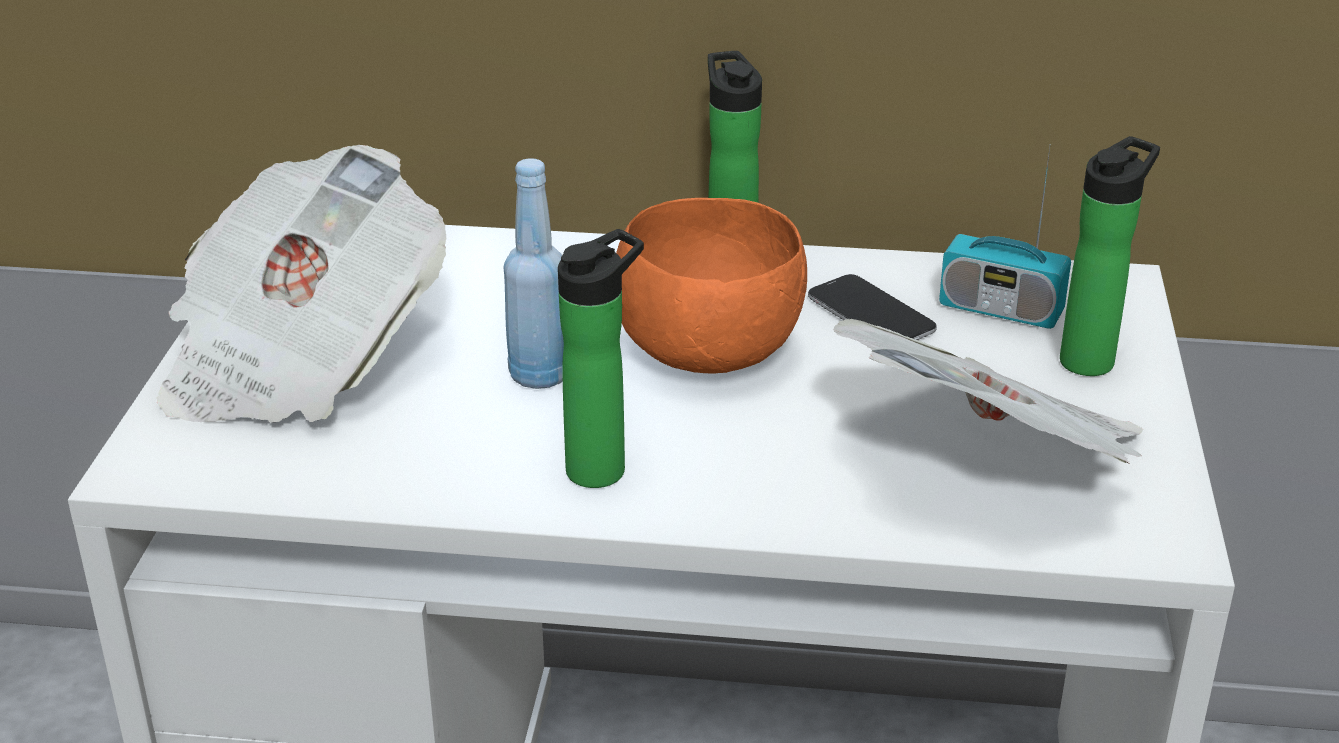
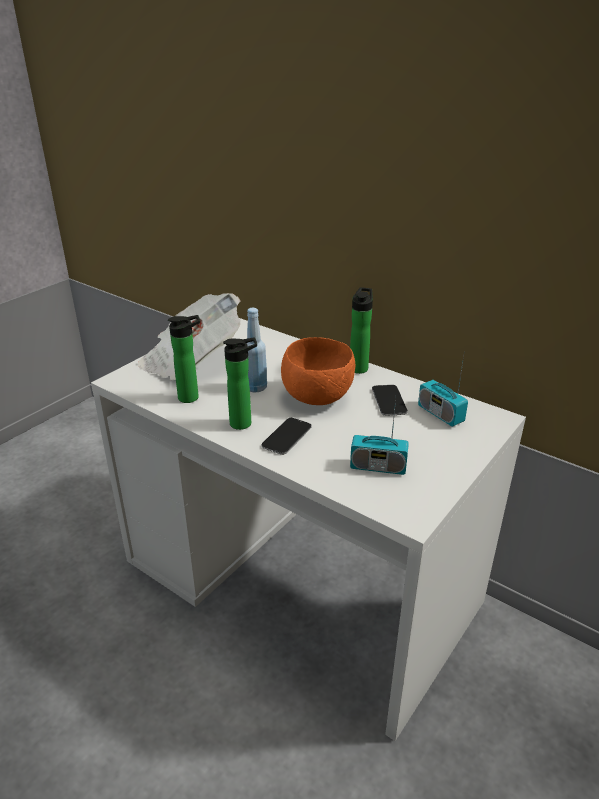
camera: 30 degrees right, 0 degrees up
newspaper [833,319,1143,463] -> radio [350,399,409,475]
bottle [1060,136,1160,376] -> bottle moved to [168,315,200,403]
none -> phone [261,418,312,455]

